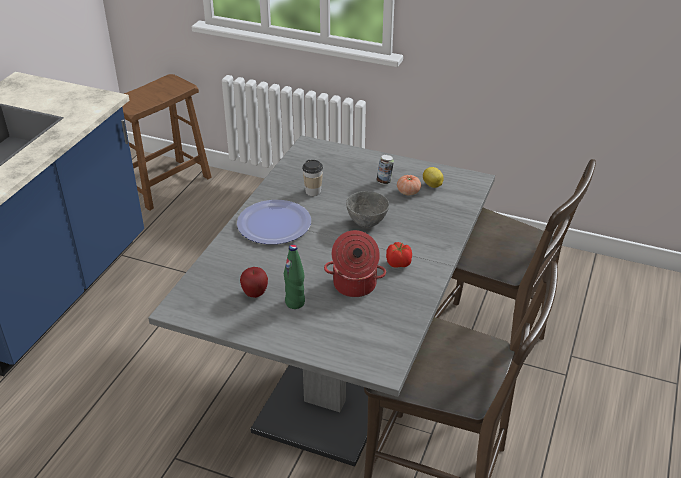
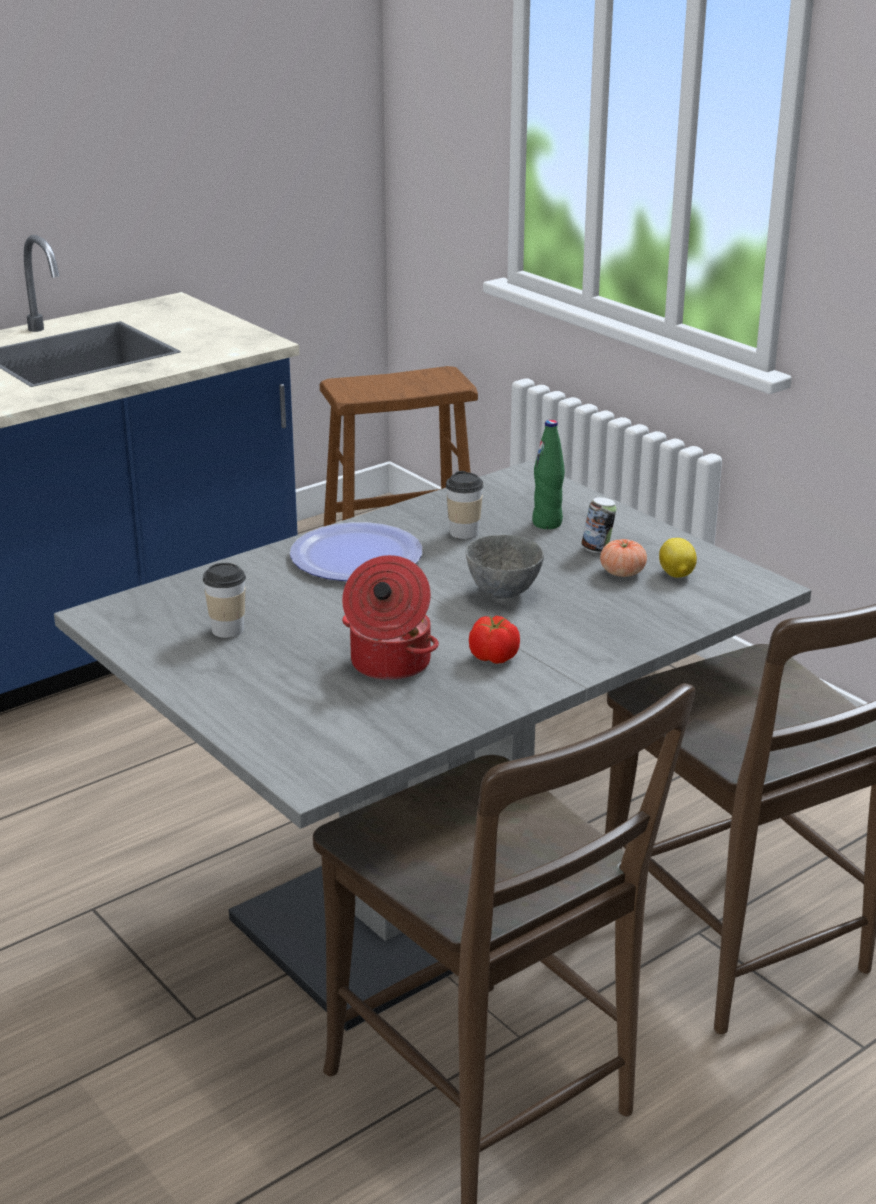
camera: 30 degrees right, 10 degrees down
apple [240,267,268,298] -> cup [203,563,246,638]
green bottle [284,245,305,309] -> green bottle moved to [532,420,565,529]

